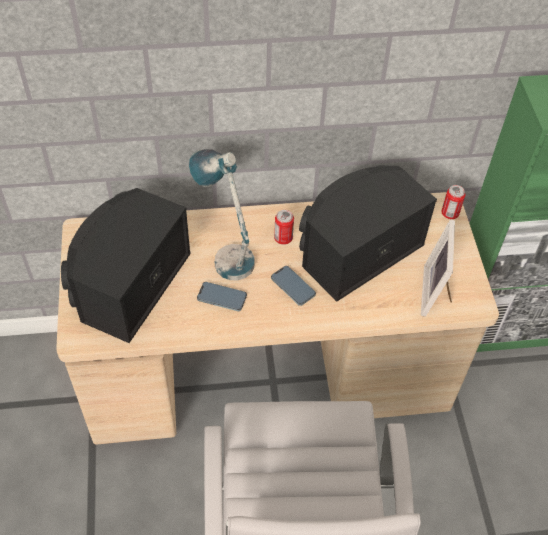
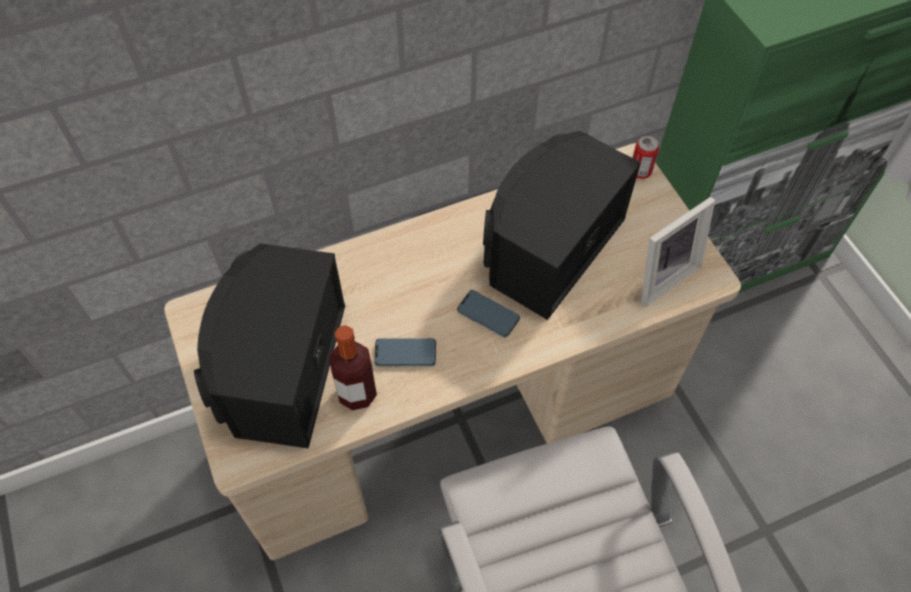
camera: 15 degrees left, 5 degrees up
table lamp [189,149,255,280] -> none
can [274,210,294,245] -> none
picture frame [421,220,455,317] -> picture frame turned 120 degrees counterclockwise [641,197,715,307]
none -> bottle [329,325,377,410]

